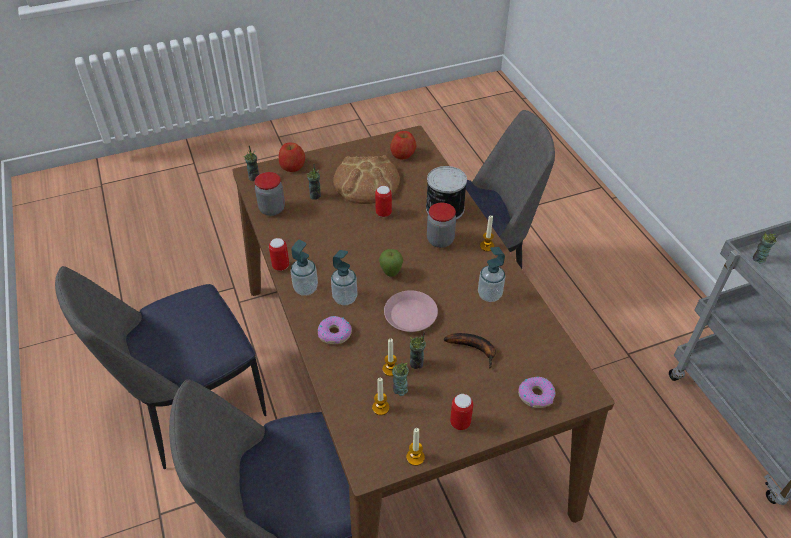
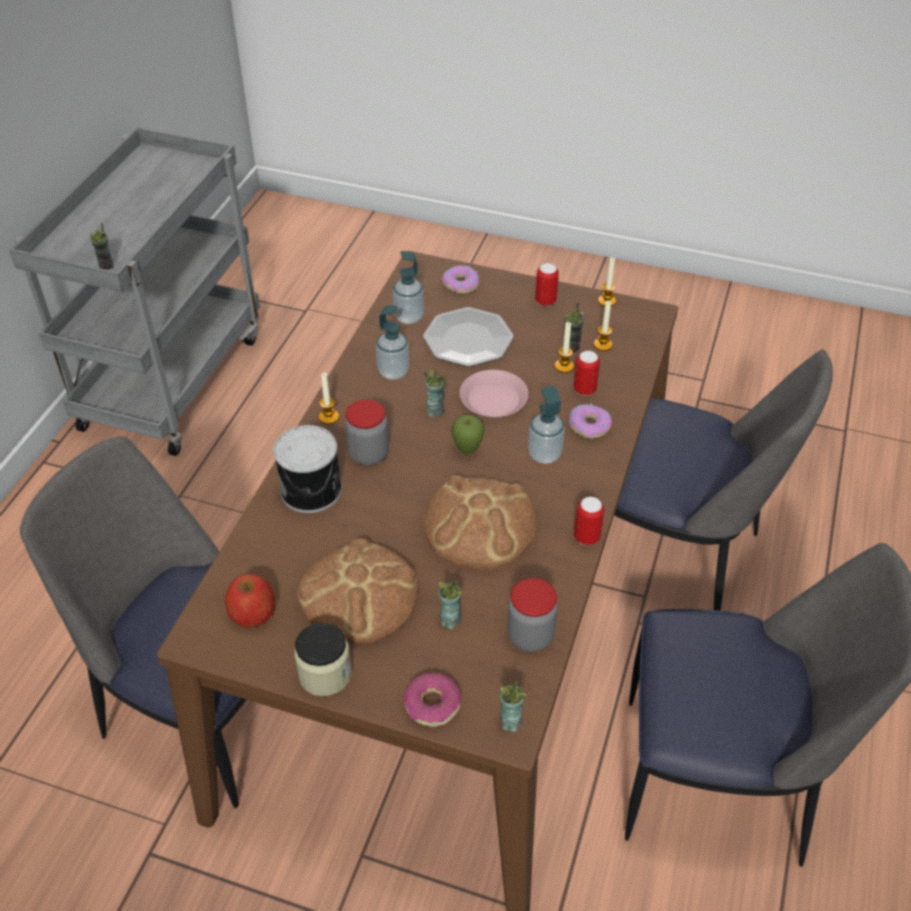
camera: 140 degrees left, 0 degrees up
apple [279,143,305,172] -> donut [403,673,462,727]
soap dispenser [291,240,318,296] -> soap dispenser moved to [393,251,424,324]
can [375,186,392,217] -> can moved to [574,351,600,396]
cup [410,332,426,369] -> cup moved to [424,370,445,417]
banana [444,333,496,369] -> plate [423,307,514,367]
none -> jar [294,623,352,696]
none -> bread [424,475,537,570]

